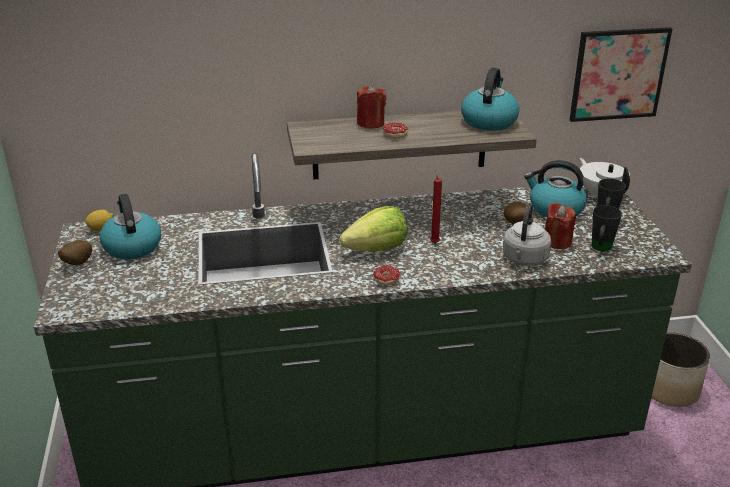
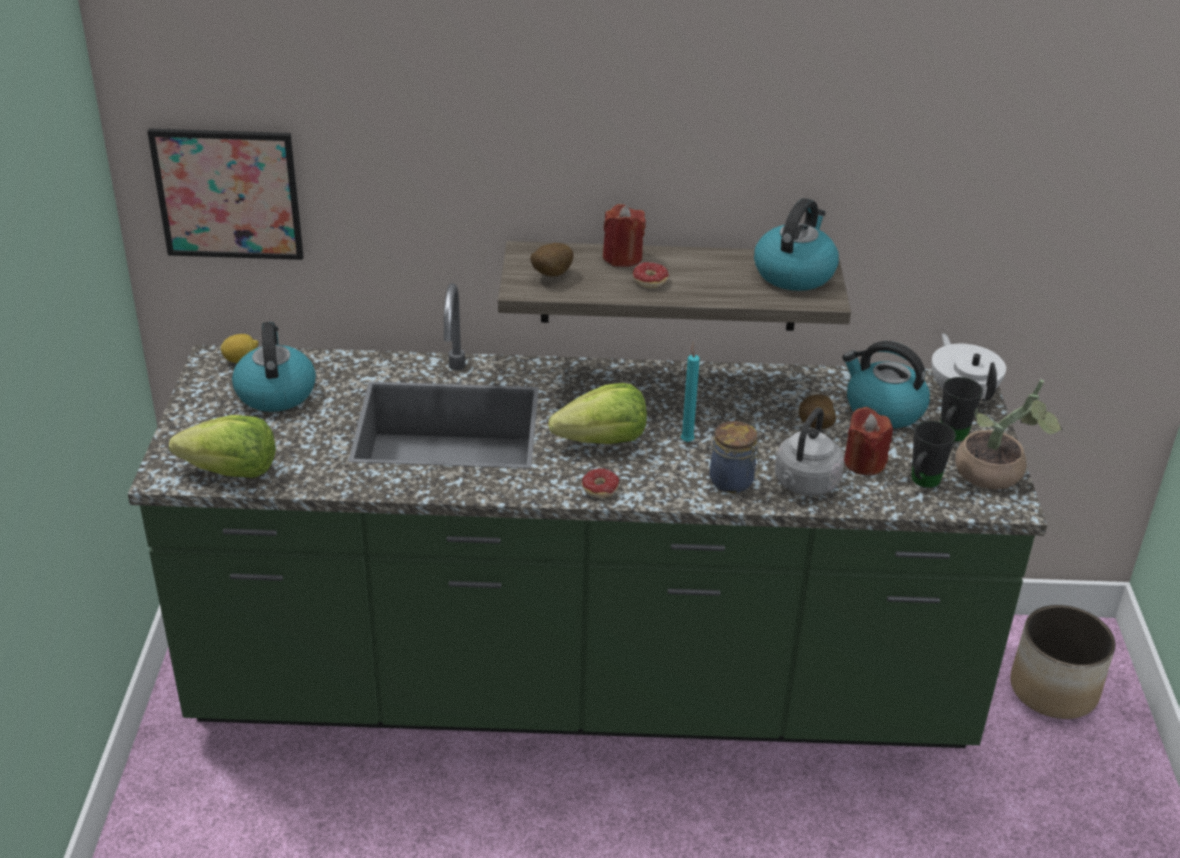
camera: 10 degrees right, 5 degrees up
potato [58,240,92,265] -> potato moved to [530,243,573,276]
red candle [430,169,442,243] -> turquoise candle [681,341,700,442]
picture [569,27,672,122] -> picture moved to [147,128,304,260]
none -> lettuce [169,415,276,478]
none -> jar [710,421,760,493]
none -> potted plant [955,380,1063,490]

